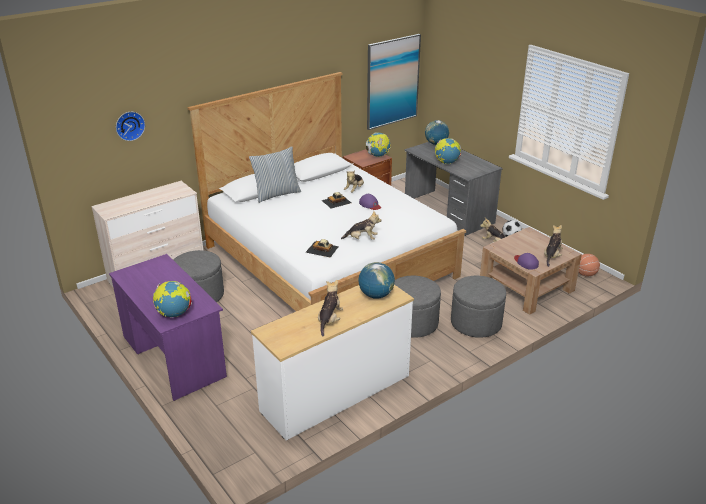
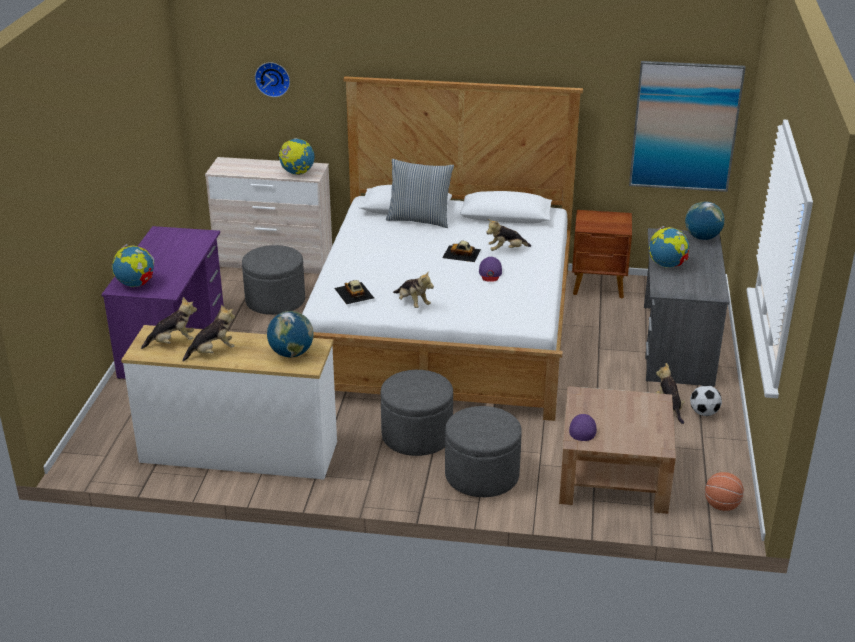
camera: 45 degrees right, 0 degrees up
globe [366,132,391,157] -> globe moved to [278,138,314,175]
plush toy [544,225,563,267] -> plush toy moved to [141,297,197,349]

